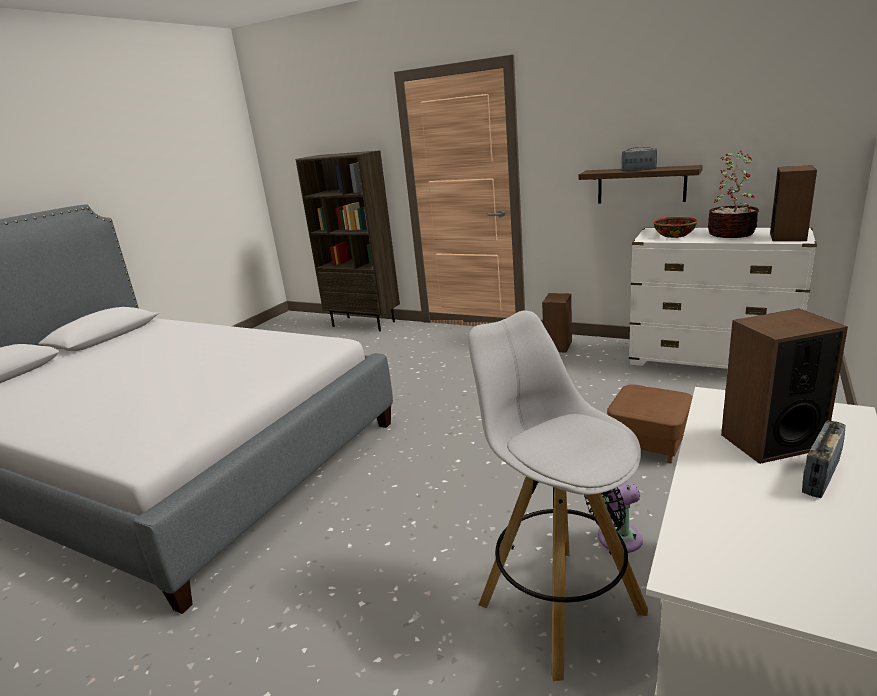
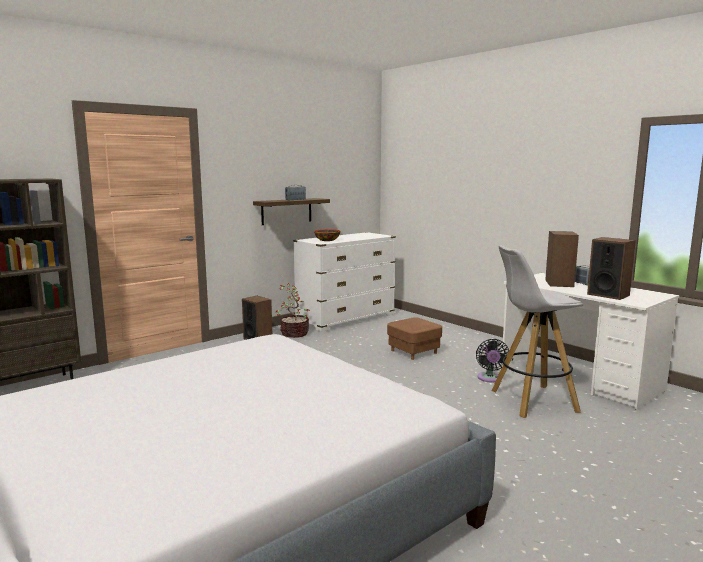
camera: 70 degrees left, 10 degrees down
potted plant [708,151,759,238] -> potted plant moved to [276,283,310,338]
speaker [770,165,817,241] -> speaker moved to [587,237,636,300]

